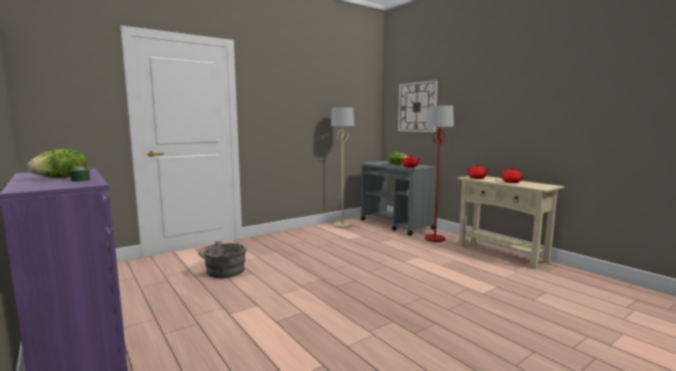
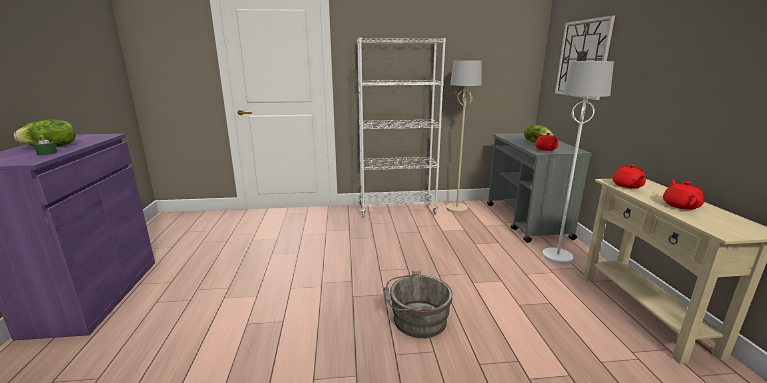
camera: 30 degrees right, 10 degrees up
grey bucket [198,240,246,278] -> grey bucket moved to [384,271,453,338]
red floor lamp [425,105,454,242] -> white floor lamp [542,61,614,264]
none -> white bookcase [357,37,446,217]

